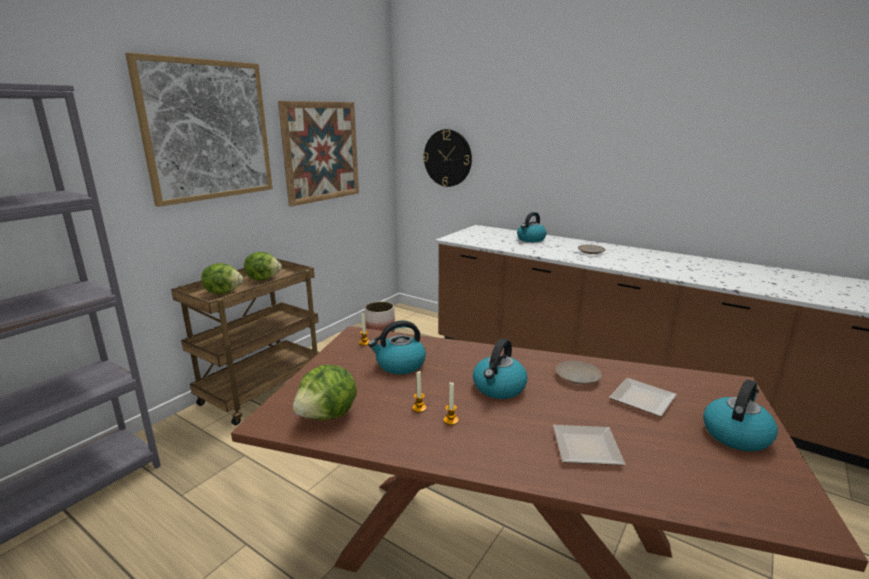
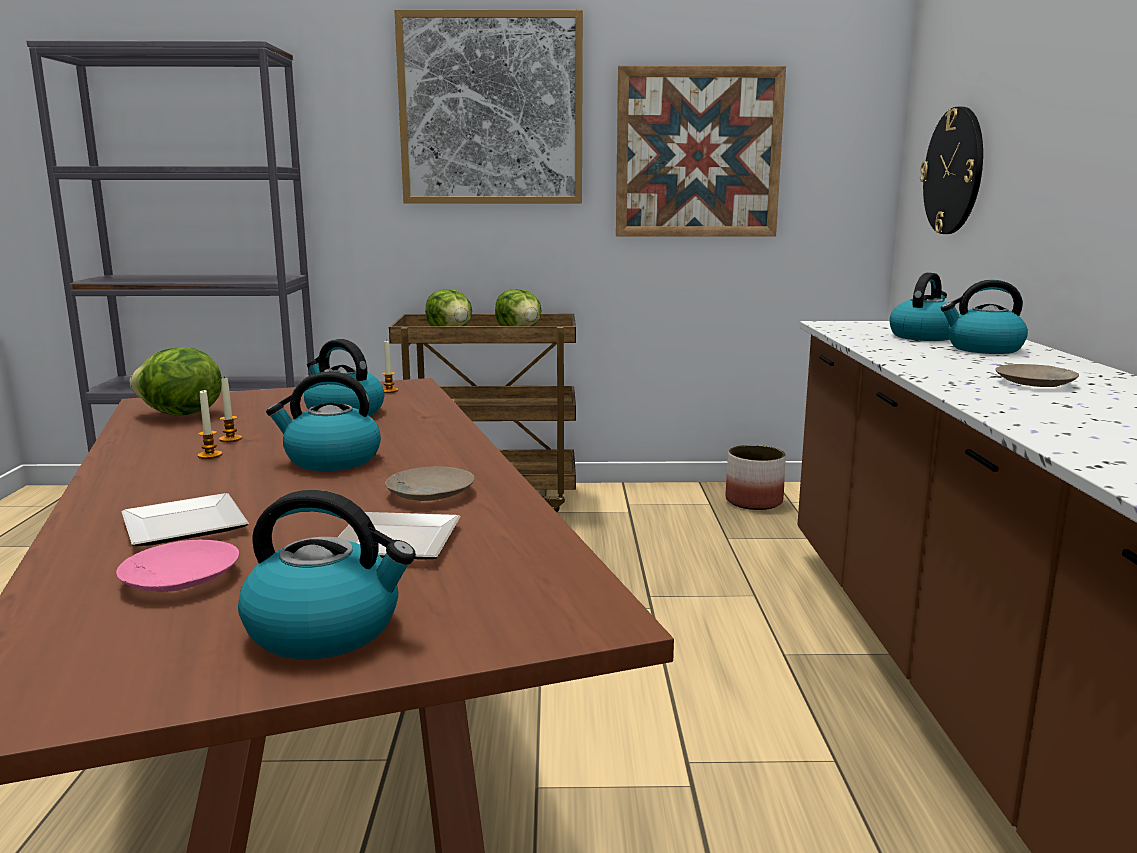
camera: 55 degrees right, 5 degrees down
none -> pink plate [116,540,239,592]
none -> kettle [889,273,959,341]

